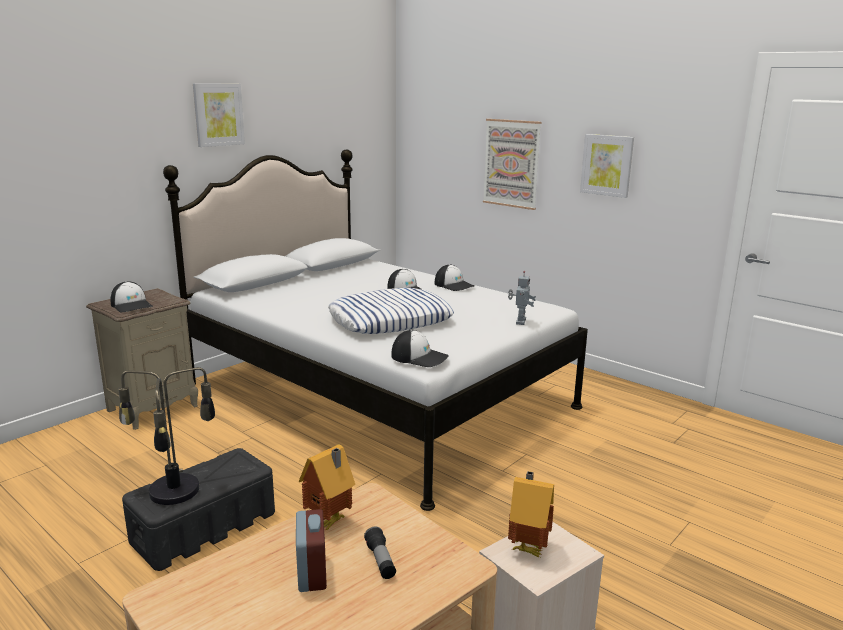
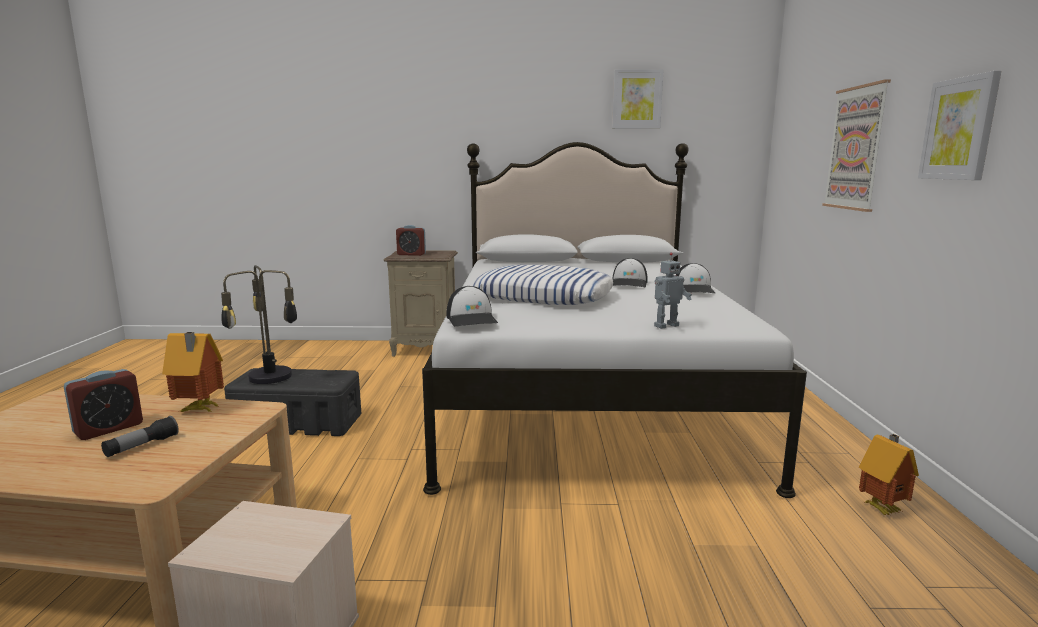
camera: 50 degrees right, 5 degrees down
cap [110,282,153,313] -> alarm clock [396,225,426,256]
picture [193,83,245,147] -> picture moved to [612,69,664,128]
toy house [508,471,554,557] -> toy house moved to [859,434,919,516]

